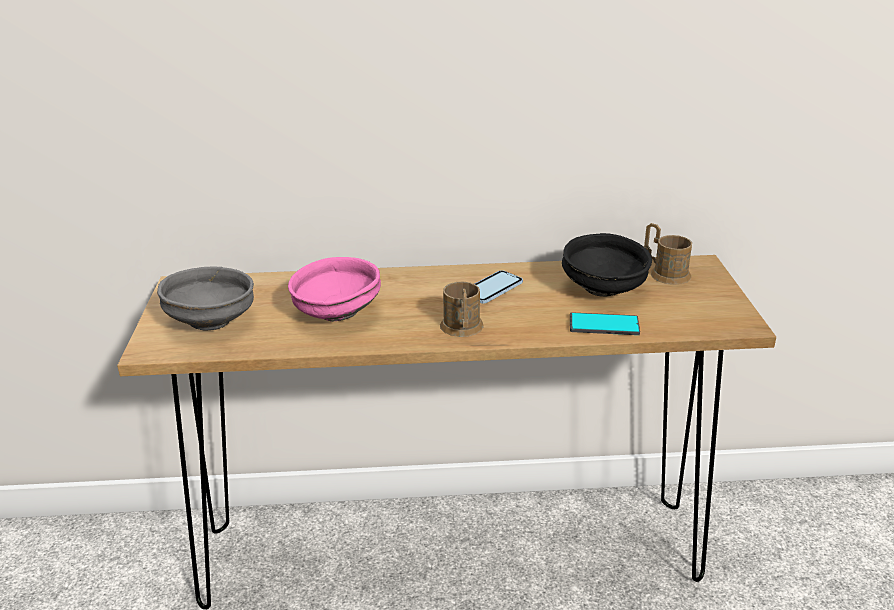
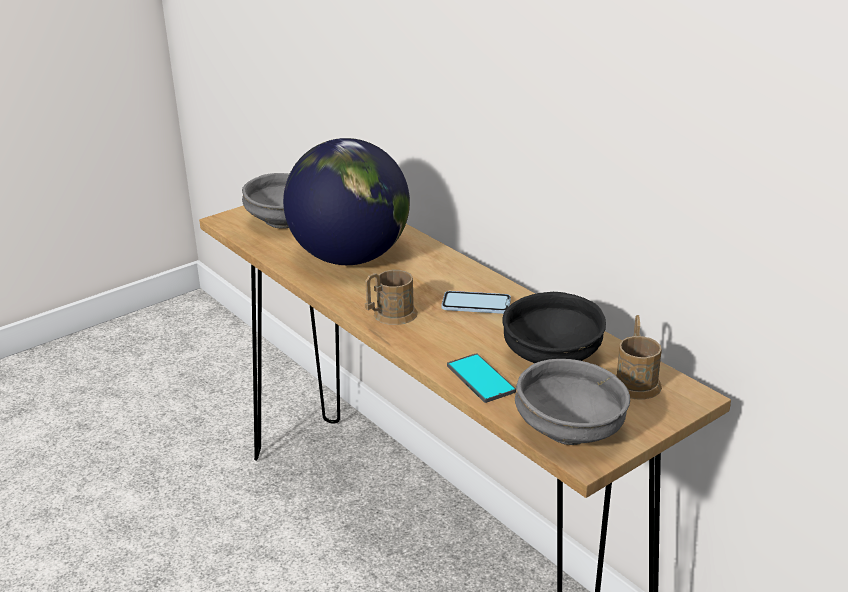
camera: 55 degrees right, 0 degrees up
pink bowl [288,257,381,322] -> globe [283,138,410,265]
none -> grey bowl [515,359,630,445]

